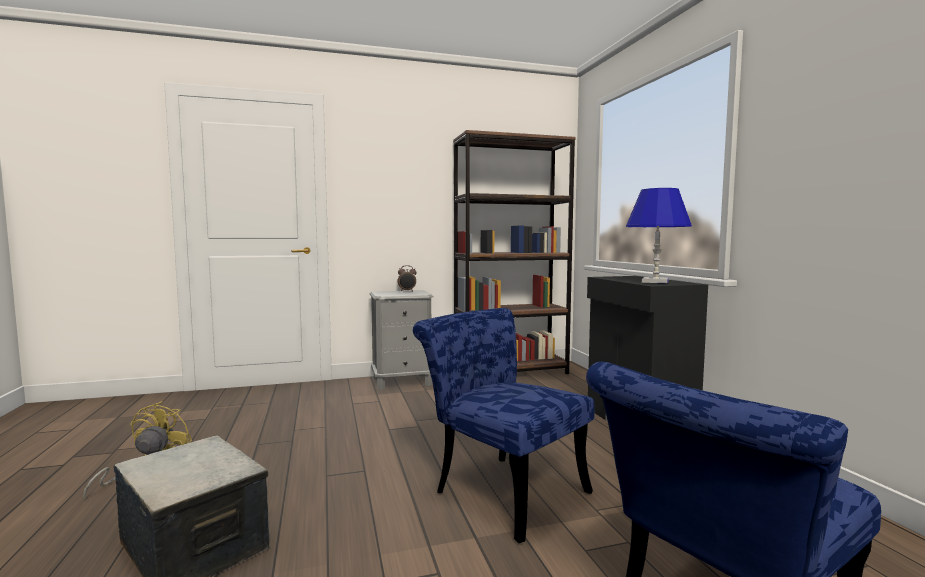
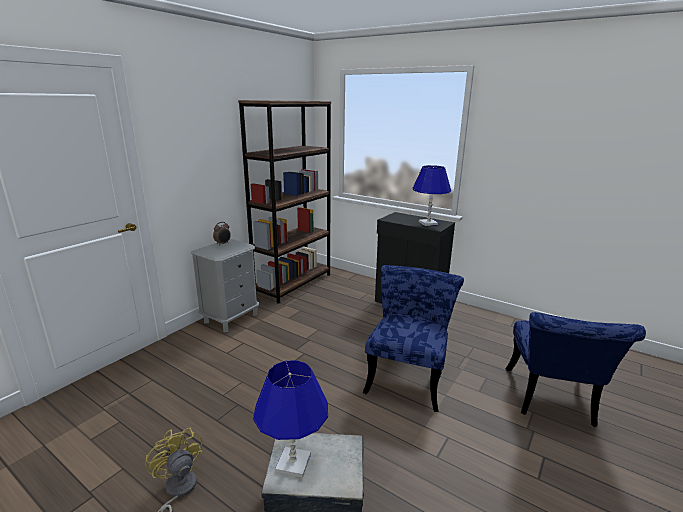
camera: 40 degrees left, 15 degrees up
blue chair [413,308,595,543] -> blue chair turned 105 degrees clockwise [362,265,464,412]
none -> blue table lamp [253,360,328,478]

